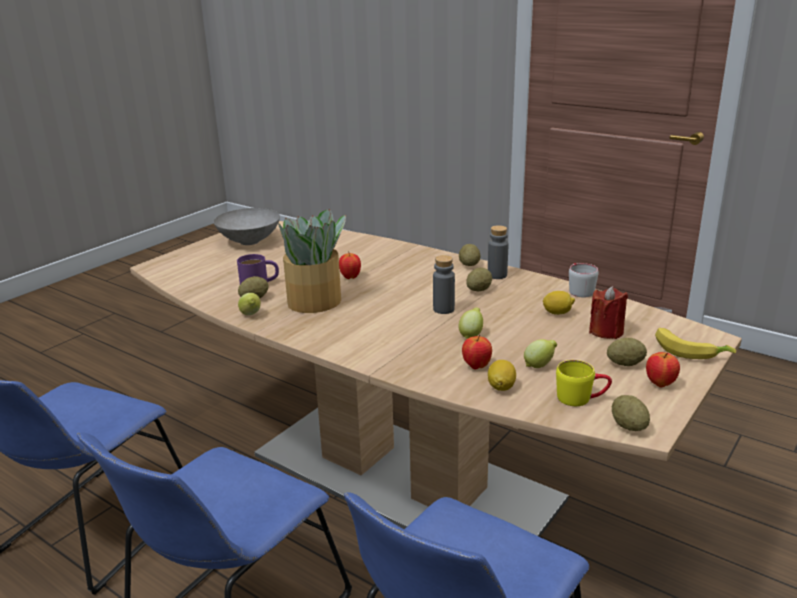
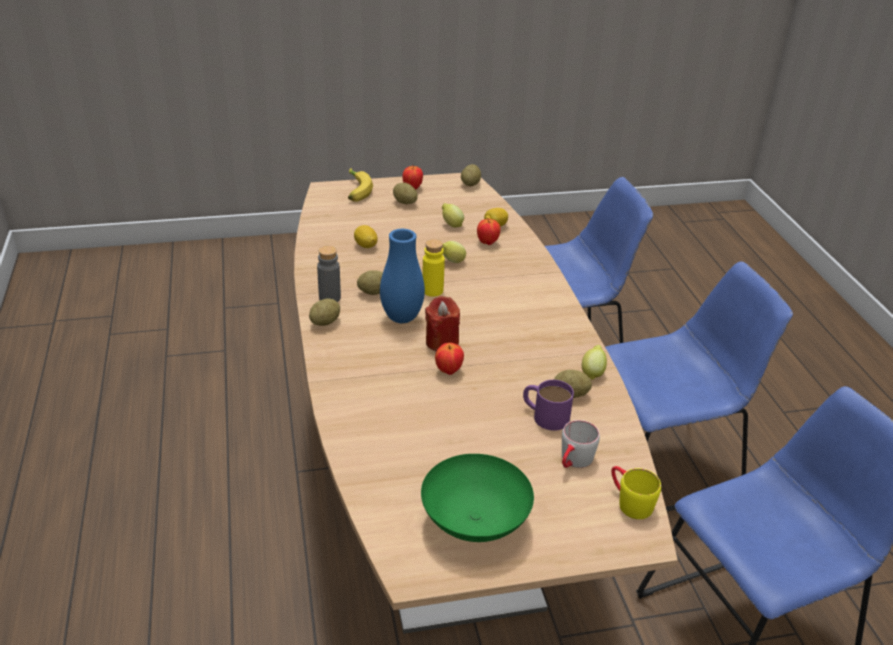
camera: 140 degrees left, 10 degrees up
grey bowl [214,208,280,245] -> green bowl [421,454,534,542]
potted plant [278,209,346,313] -> none
grey bottle [433,255,455,314] -> yellow bottle [422,239,445,297]
yellow mug [556,360,612,406] -> yellow mug moved to [611,466,661,519]
grey mug [569,263,599,297] -> grey mug moved to [562,420,600,468]
red candle [589,286,628,339] -> red candle moved to [425,296,460,351]
none -> blue vase [380,229,425,323]

